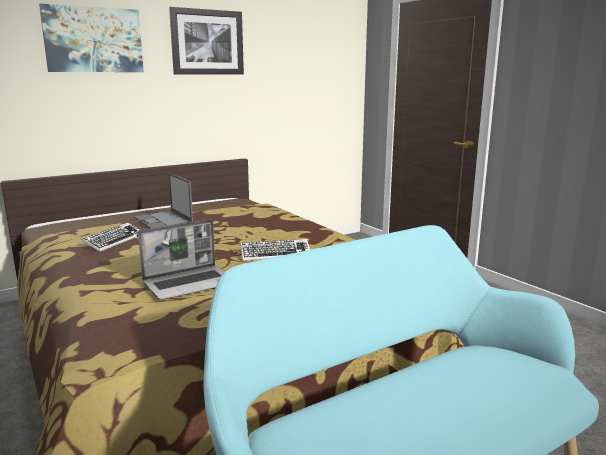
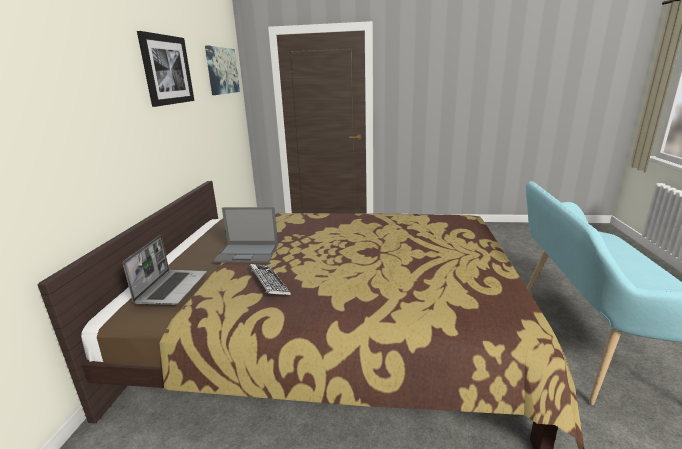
camera: 50 degrees left, 5 degrees up
picture [39,4,144,72] -> picture moved to [205,46,240,95]
laptop [138,219,224,300] -> laptop moved to [123,235,207,305]
keyboard [241,239,310,261] -> none

